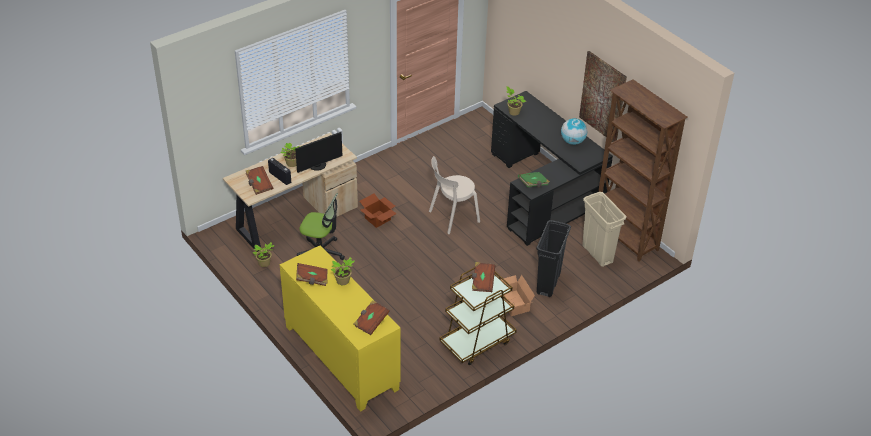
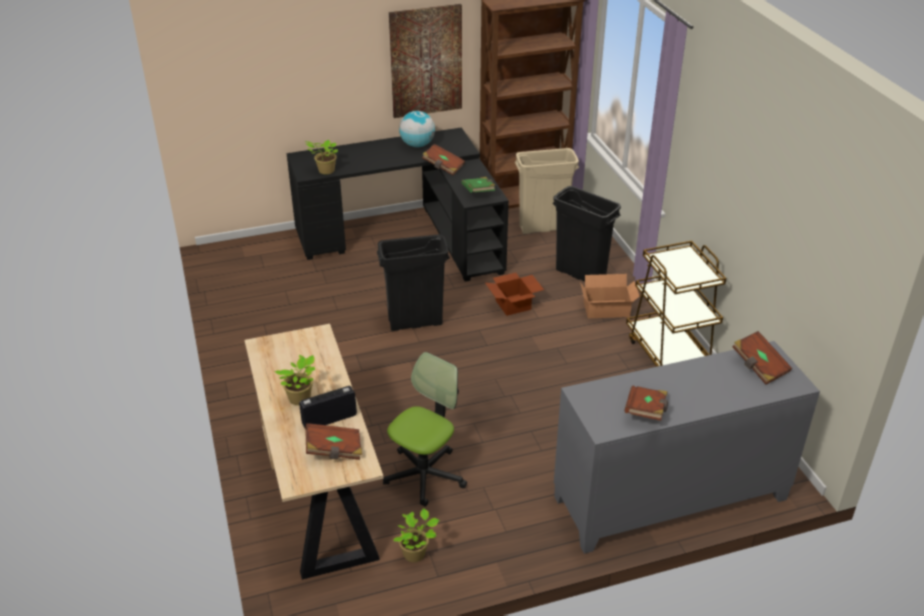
camera: 70 degrees left, 5 degrees down
yellow cabinet [280,245,401,412] -> grey cabinet [554,341,820,554]
monitor [295,131,342,173] -> none
potted plant [331,257,355,285] -> none
cardboard box [360,193,396,228] -> cardboard box moved to [485,273,544,316]
beige chair [429,156,480,234] -> black trash can [377,234,450,331]
brown book [472,262,495,292] -> brown book moved to [422,144,465,175]

